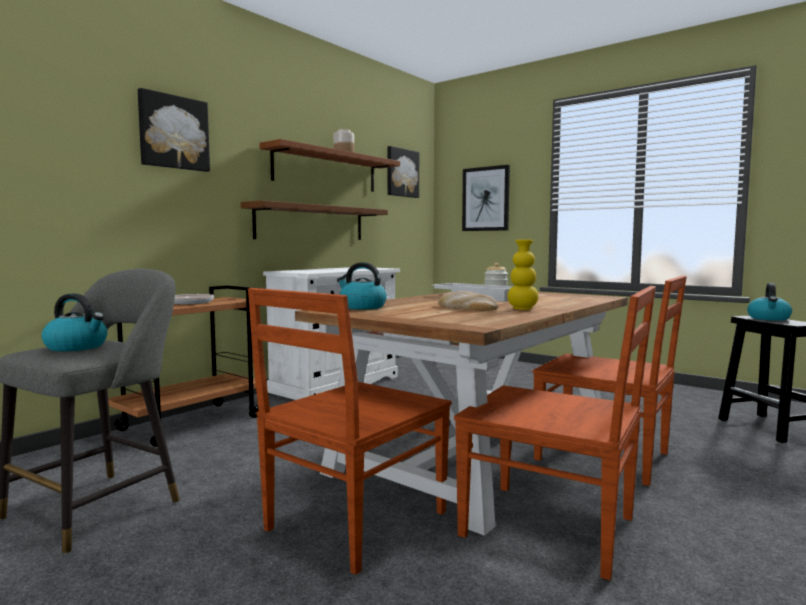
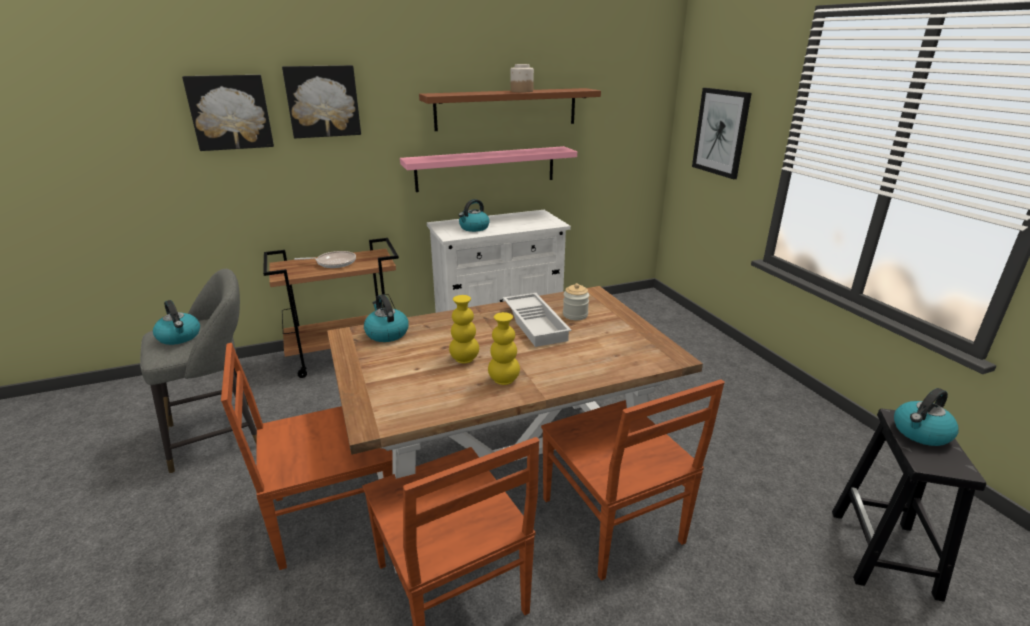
camera: 30 degrees right, 20 degrees up
brown shelf [241,200,388,240] -> pink shelf [400,146,577,192]
picture [387,146,419,198] -> picture moved to [182,75,274,151]
bread [438,291,498,311] -> yellow vase [449,295,479,363]
none -> kettle [459,199,490,232]

